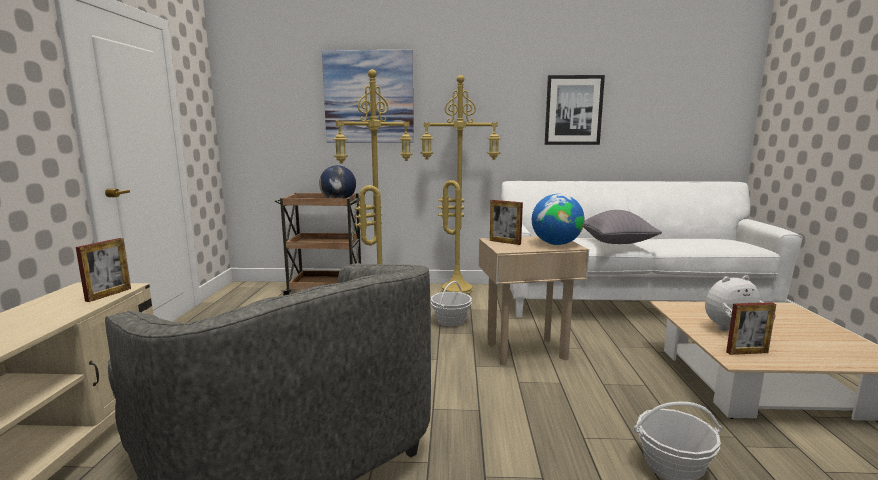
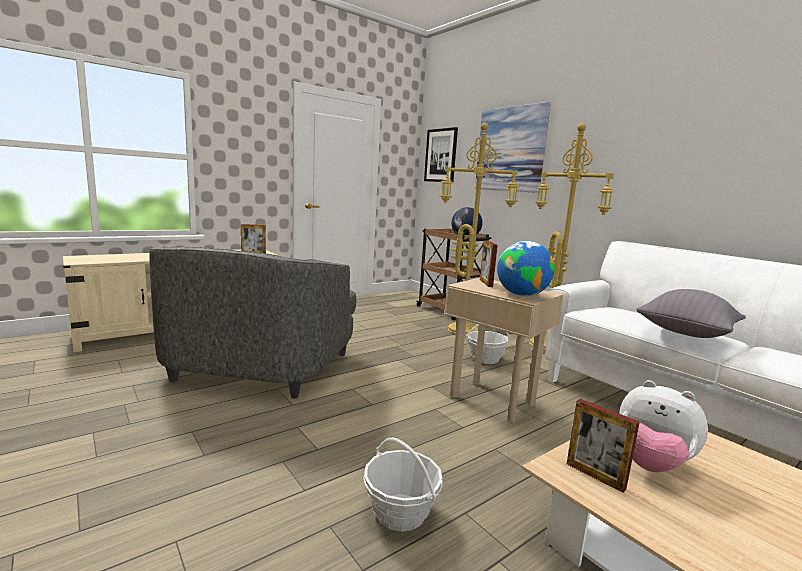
camera: 50 degrees right, 0 degrees up
picture [545,75,605,145] -> picture moved to [424,127,458,182]

